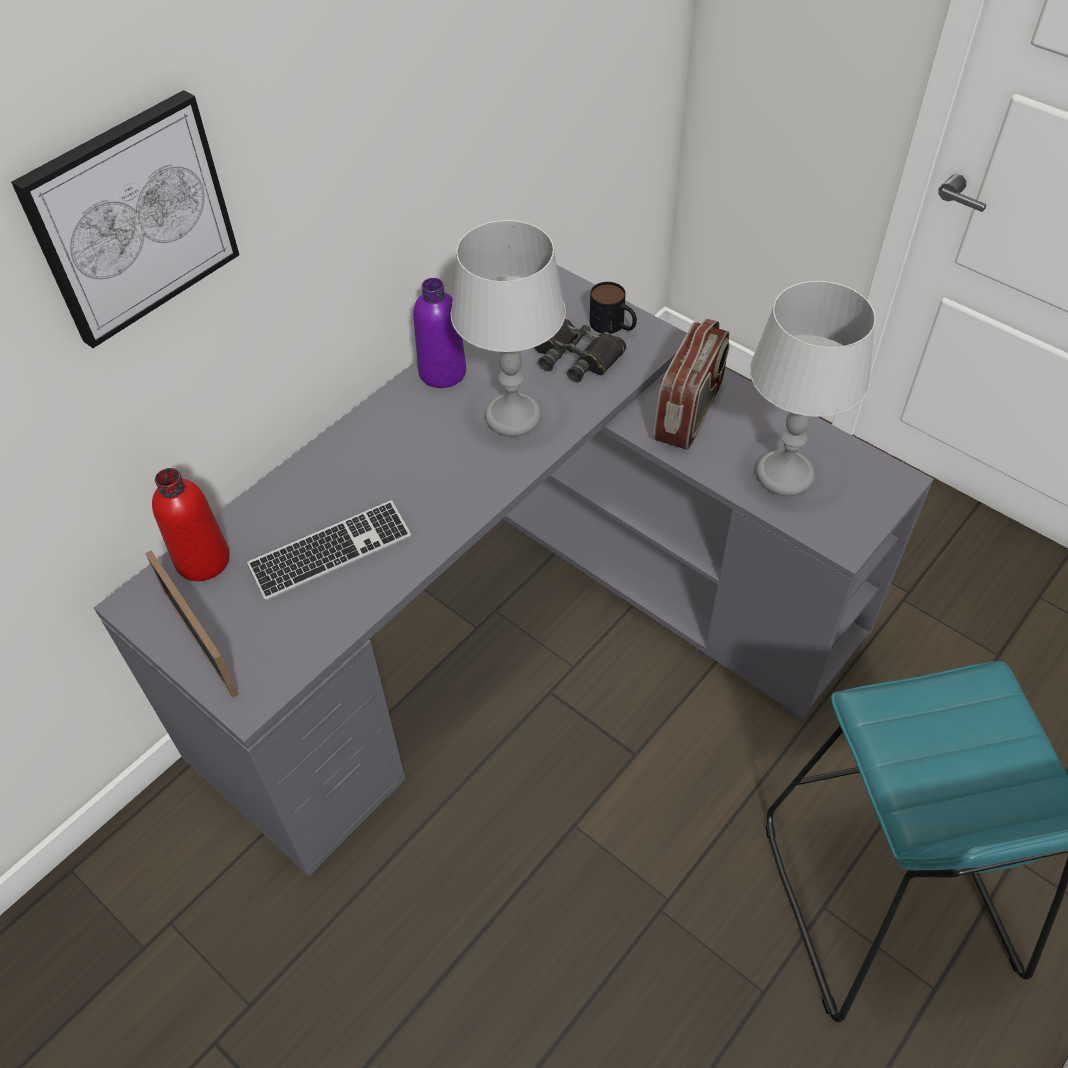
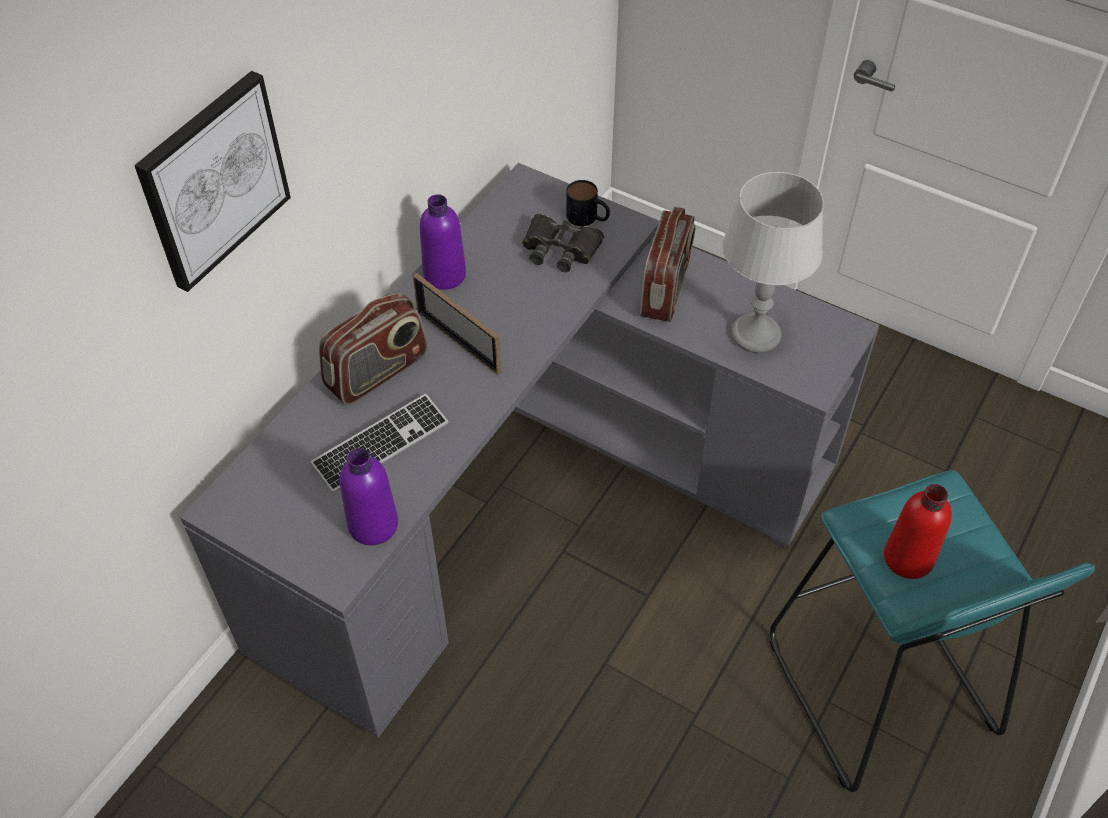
camera: 10 degrees left, 0 degrees up
picture frame [146,550,239,698] -> picture frame moved to [413,273,501,375]
red bottle [152,468,230,581] -> red bottle moved to [884,484,952,579]
grey table lamp [451,220,566,437] -> none
none -> radio [319,293,428,405]
none -> purple bottle [340,448,398,545]

